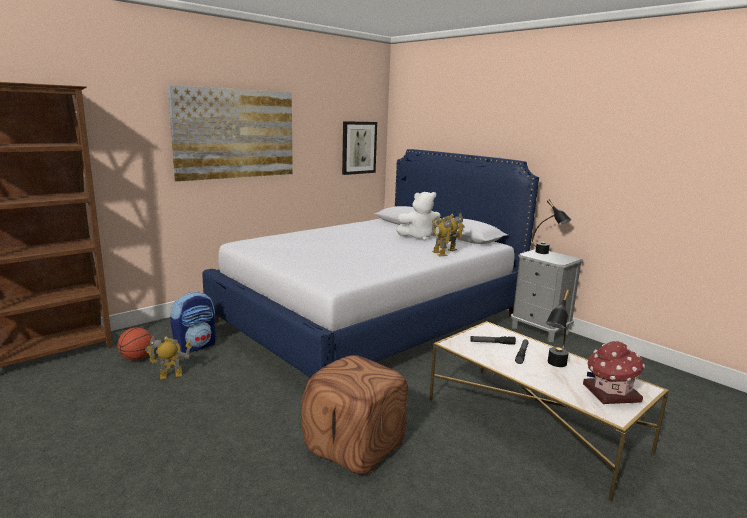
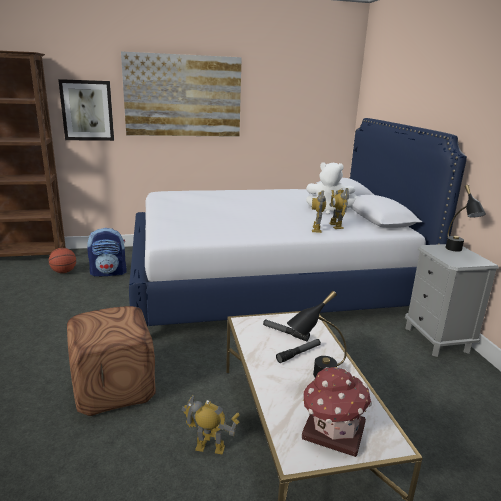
camera: 30 degrees right, 5 degrees up
toy robot [145,336,192,379] -> toy robot moved to [181,395,239,455]
picture [342,121,377,175] -> picture moved to [58,79,114,141]

